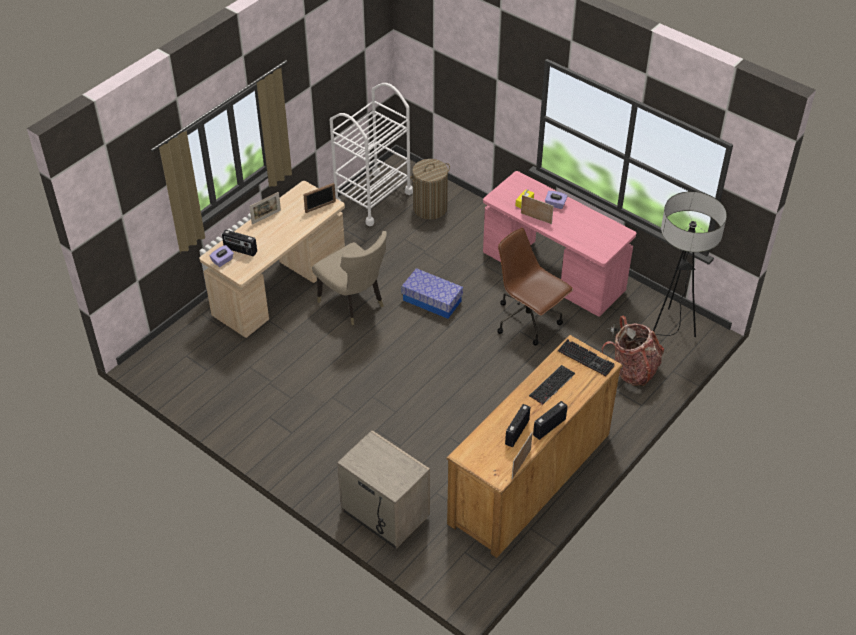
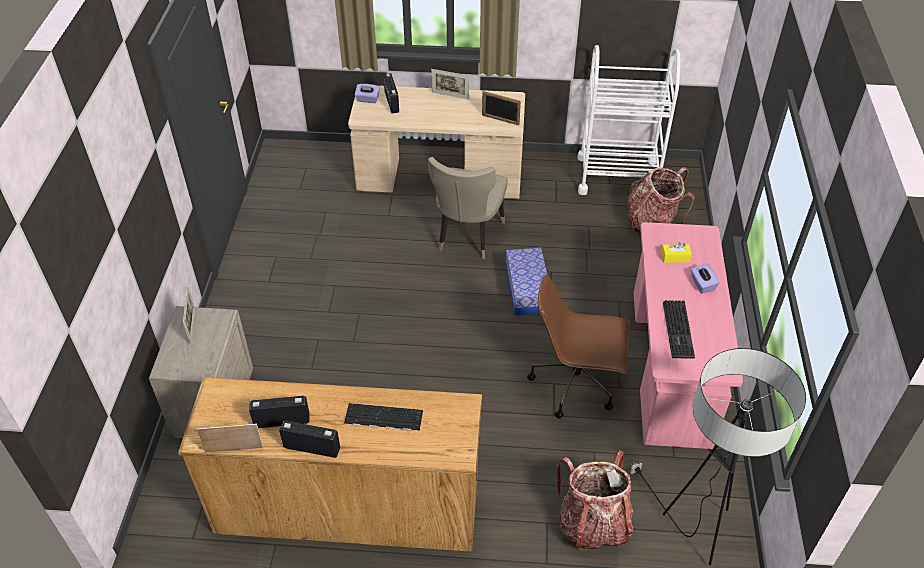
camera: 55 degrees right, 0 degrees up
laundry basket [410,159,450,220] -> backpack [627,167,695,234]
brown office chair [497,228,573,346] -> brown office chair turned 90 degrees counterclockwise [527,274,630,419]
picture frame [521,195,554,224] -> picture frame moved to [183,285,195,345]
keyboard [558,339,615,376] -> keyboard moved to [663,300,695,359]

